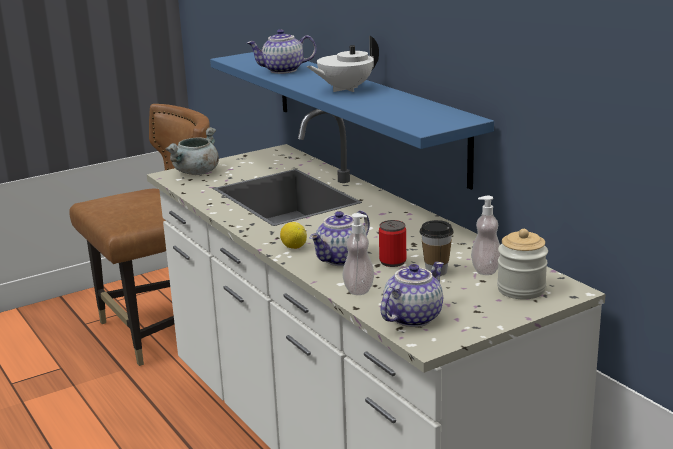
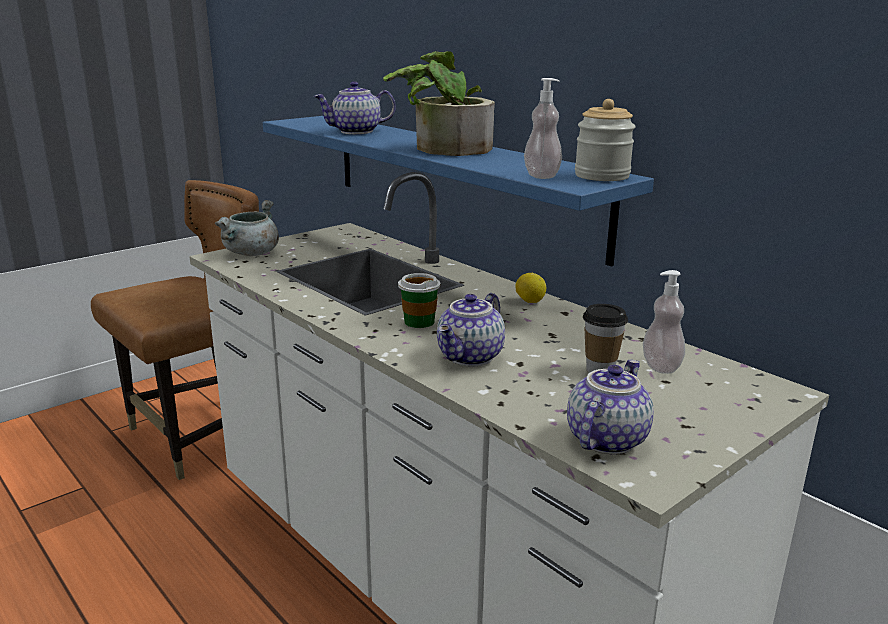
camera: 10 degrees left, 0 degrees up
lemon [280,222,307,249] -> lemon moved to [515,273,546,303]
white teapot [306,35,379,92] -> potted plant [383,51,495,156]
soap dispenser [343,213,374,295] -> soap dispenser moved to [524,78,562,179]
can [379,220,406,267] -> none
jar [497,229,548,299] -> jar moved to [575,99,636,181]
none -> cup [398,273,440,328]

